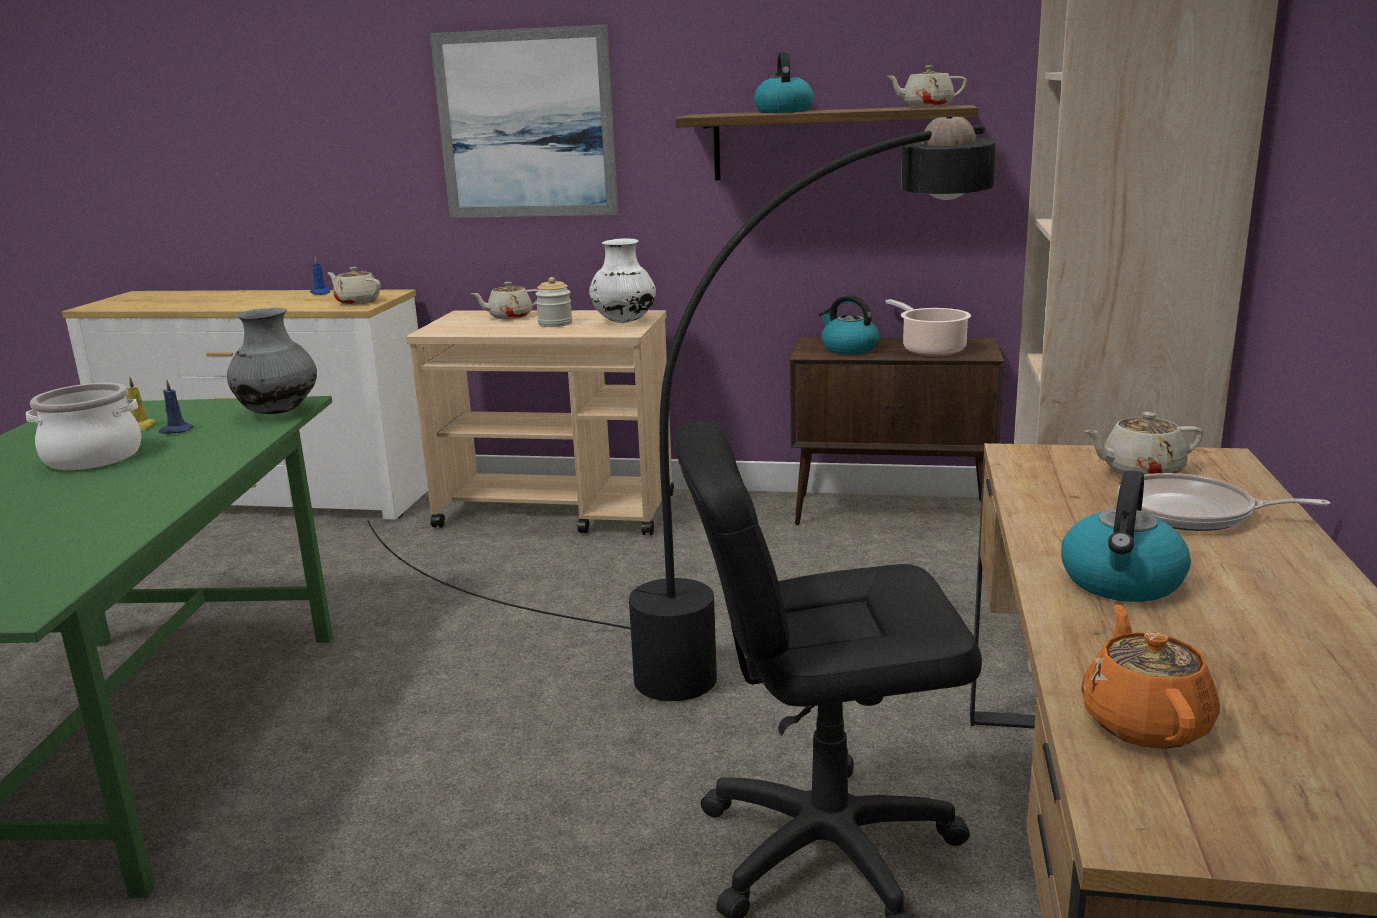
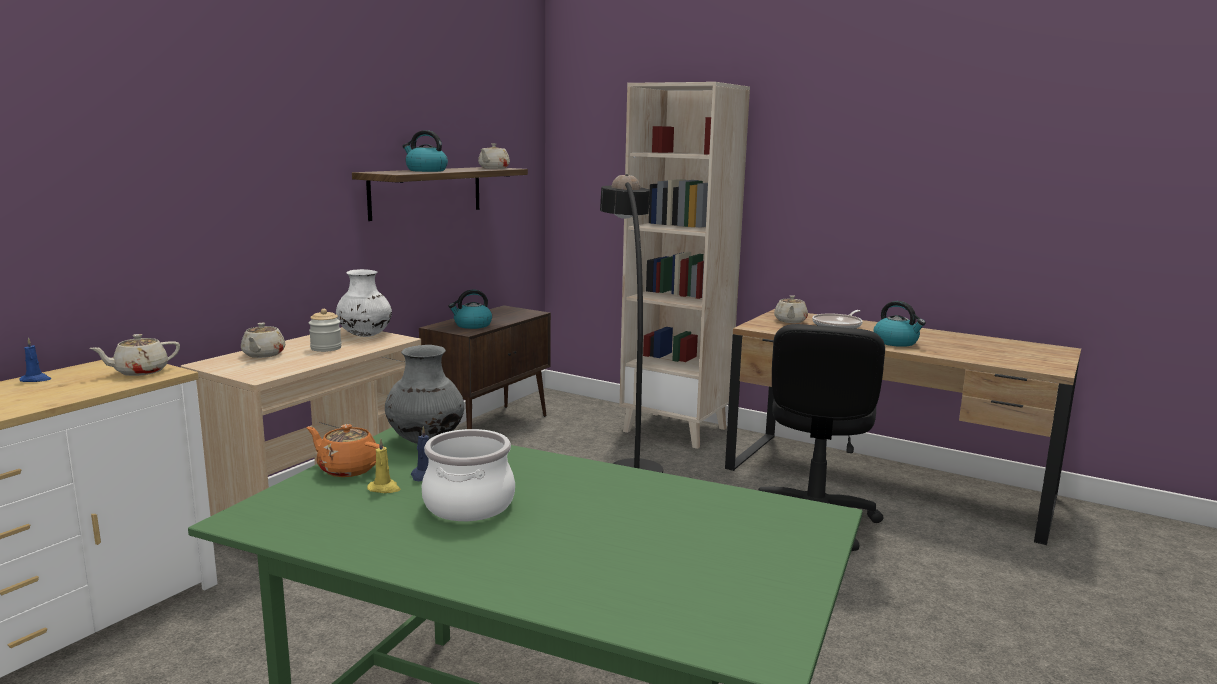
camera: 70 degrees left, 5 degrees down
picture [430,24,618,218] -> none
cooking pot [886,299,971,356] -> none
orange teapot [1081,604,1220,749] -> orange teapot moved to [306,424,380,477]

